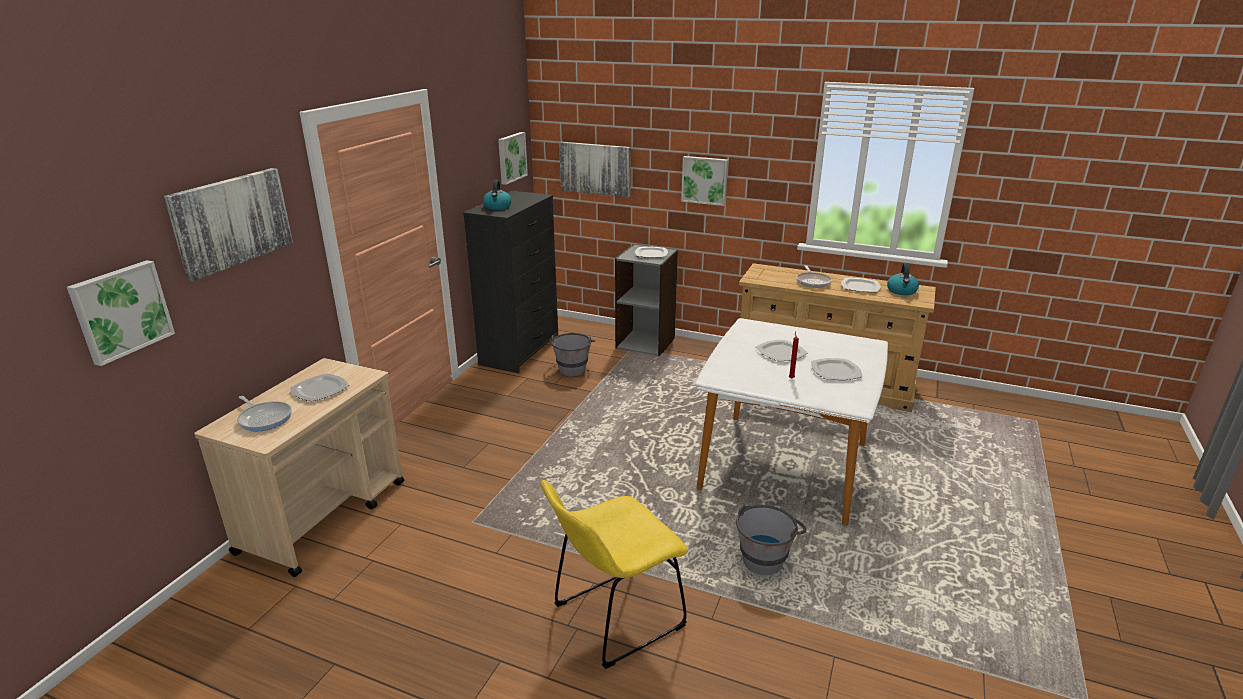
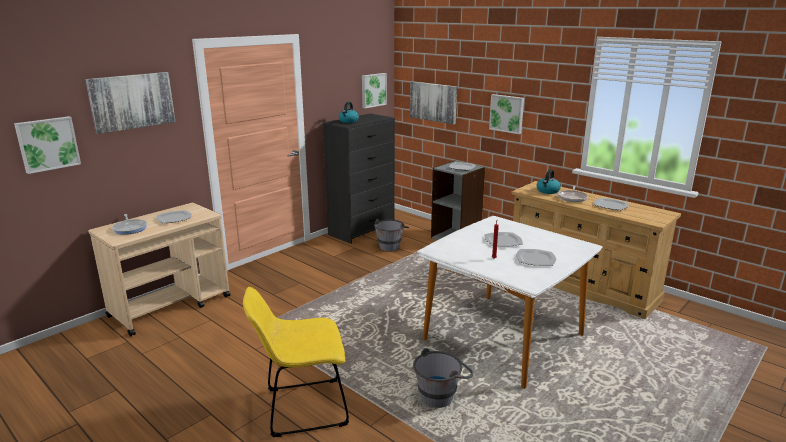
camera: 20 degrees right, 5 degrees down
kettle [887,263,919,295] -> kettle moved to [537,170,561,194]

